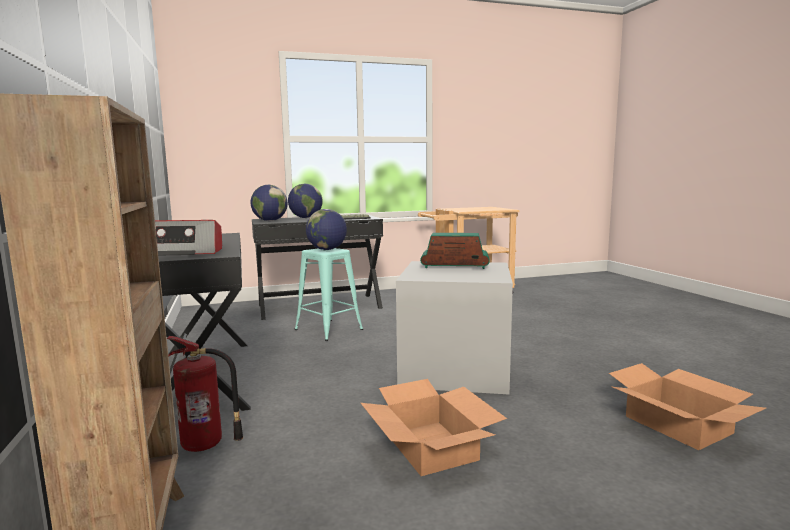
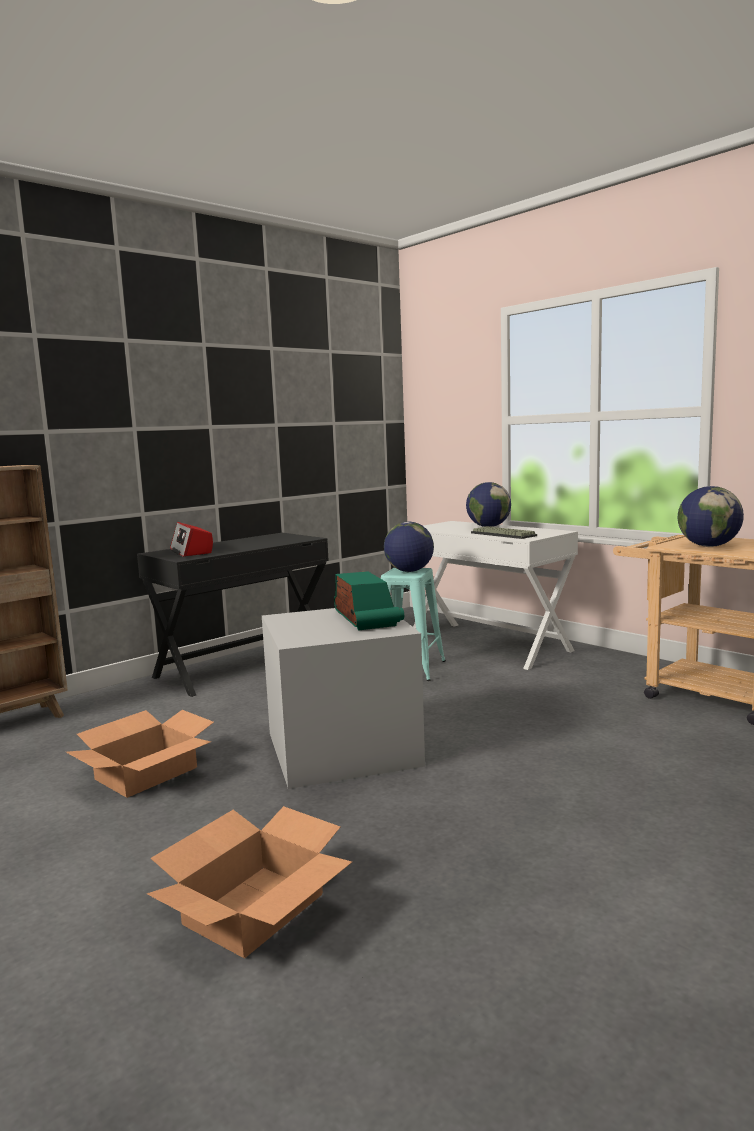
camera: 65 degrees right, 0 degrees up
fire extinguisher [167,336,243,452] -> none
globe [251,185,288,221] -> globe moved to [678,486,744,547]
black desk [252,215,383,320] -> white desk [413,521,578,670]

